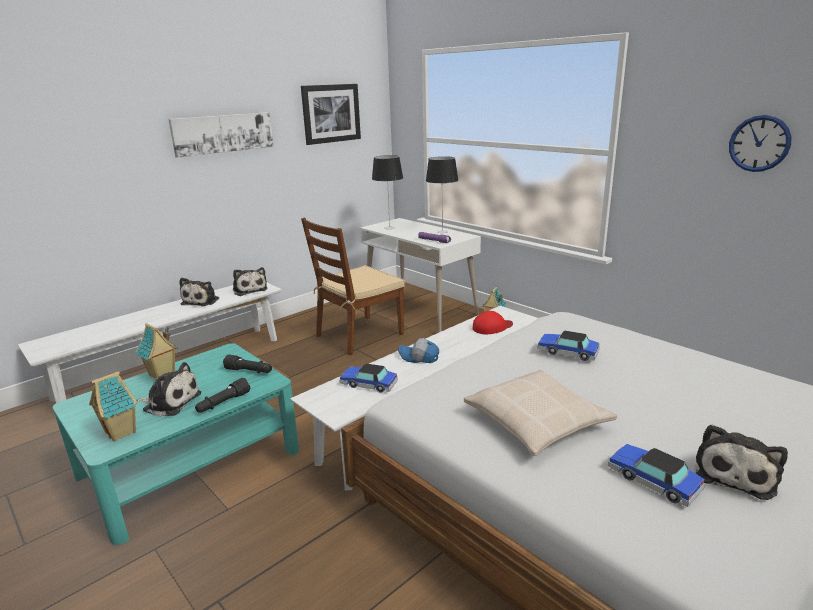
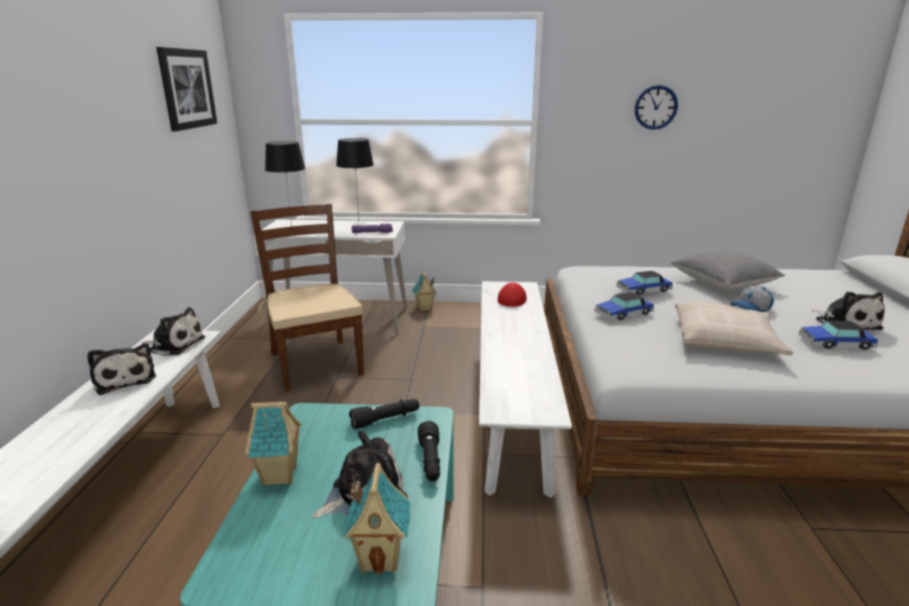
camera: 45 degrees left, 0 degrees up
picture [168,112,273,158] -> none
brown chair [301,217,405,355] -> brown chair turned 150 degrees clockwise [250,204,364,391]
toy car [339,363,398,393] -> toy car moved to [595,292,654,320]
cap [398,338,439,363] -> cap moved to [730,286,774,312]
none -> grey pillow [671,249,785,290]

